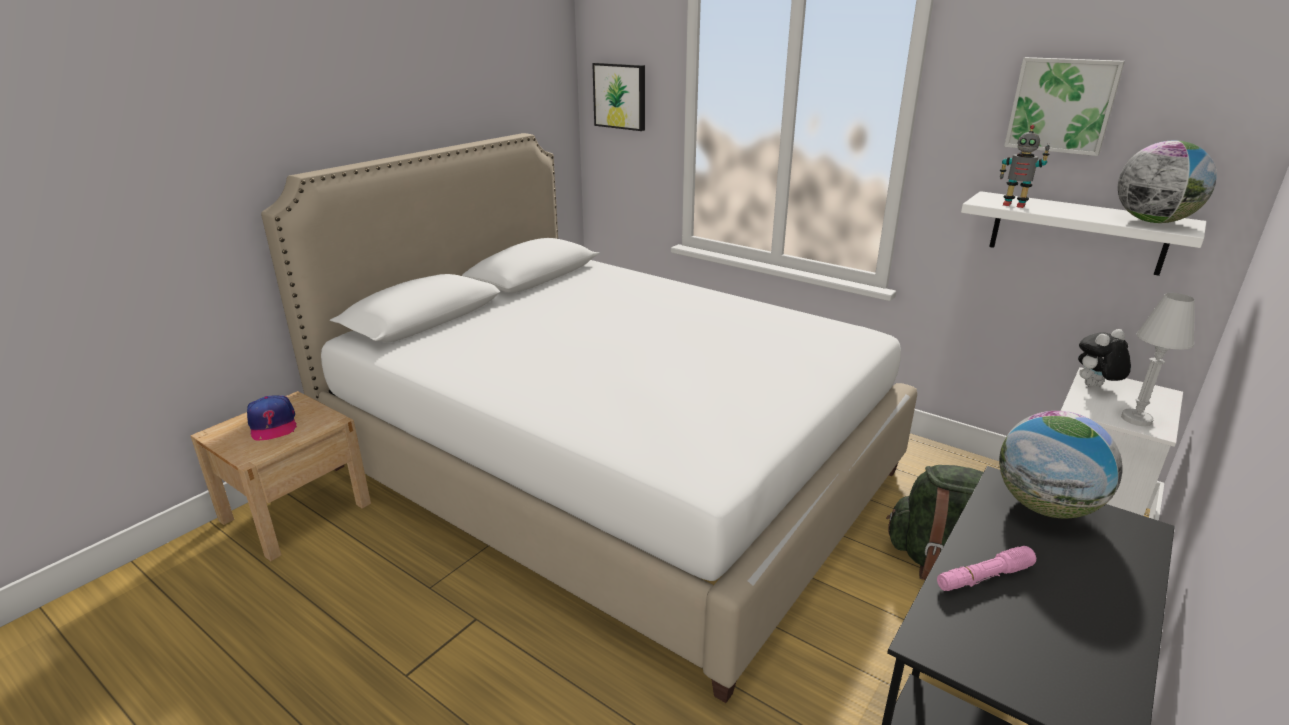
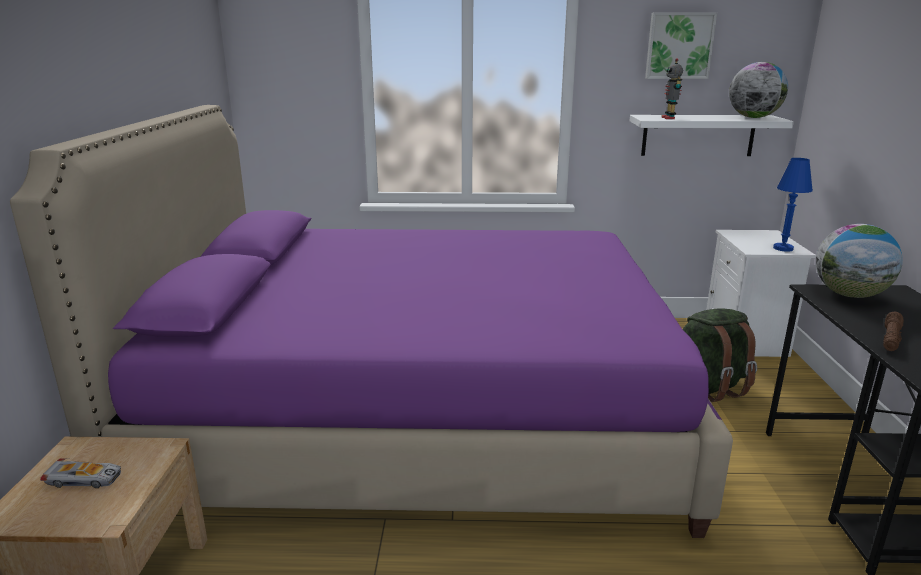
camera: 35 degrees left, 5 degrees down
cap [247,395,297,440] -> toy car [40,458,121,488]
white bed [261,133,917,703] -> purple bed [10,105,733,538]
picture [592,63,645,131] -> none
pink flashlight [937,546,1036,591] -> brown flashlight [883,312,904,351]
toy robot [1000,125,1050,208] -> toy robot turned 90 degrees clockwise [661,58,683,119]
plush toy [1078,329,1131,387] -> none
white table lamp [1121,293,1195,426] -> blue table lamp [773,158,813,252]

